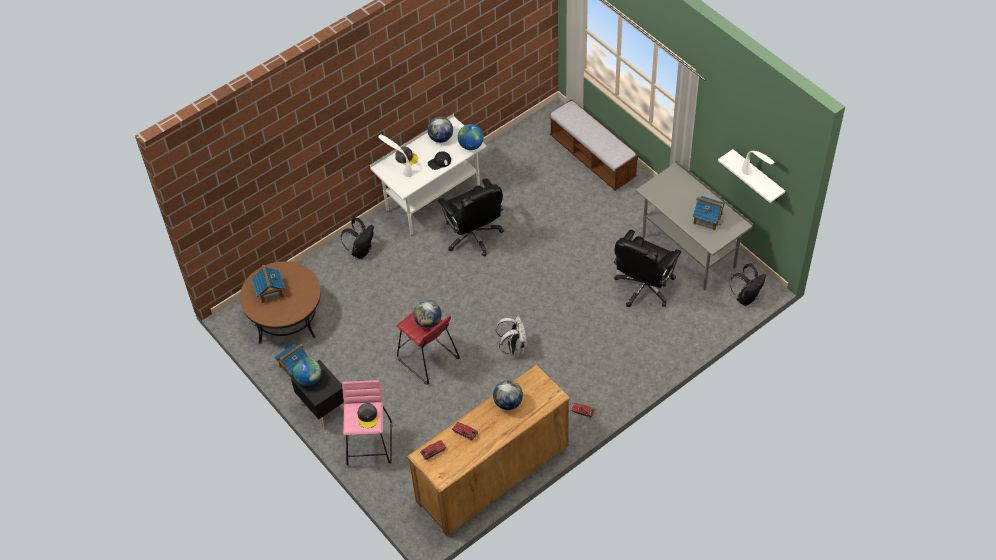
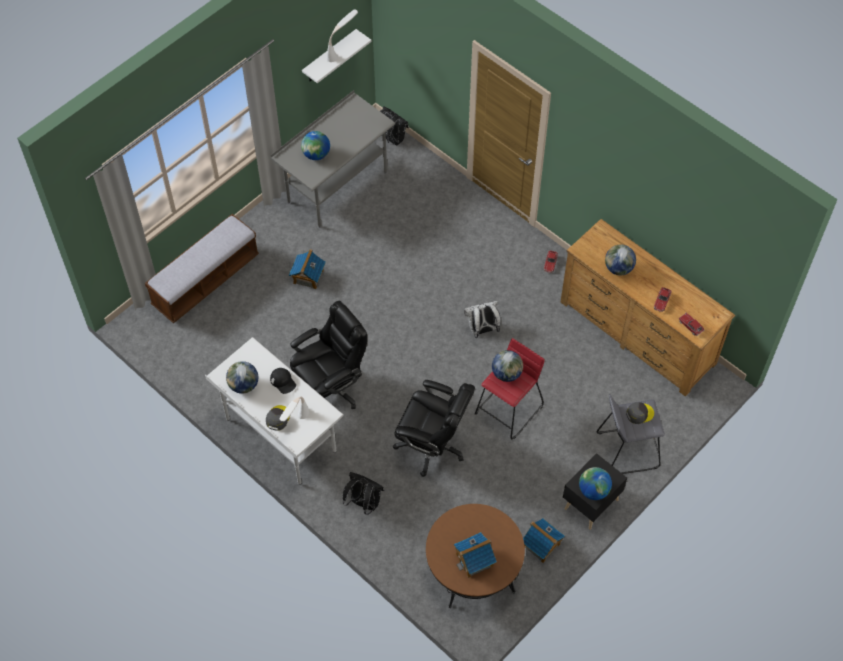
camera: 100 degrees left, 5 degrees up
pink stool [342,380,393,466] -> grey stool [597,394,665,474]
globe [458,124,484,150] -> globe moved to [301,131,330,160]
black office chair [614,230,681,307] -> black office chair moved to [393,380,475,477]
toy house [692,196,725,231] -> toy house moved to [289,249,326,289]

